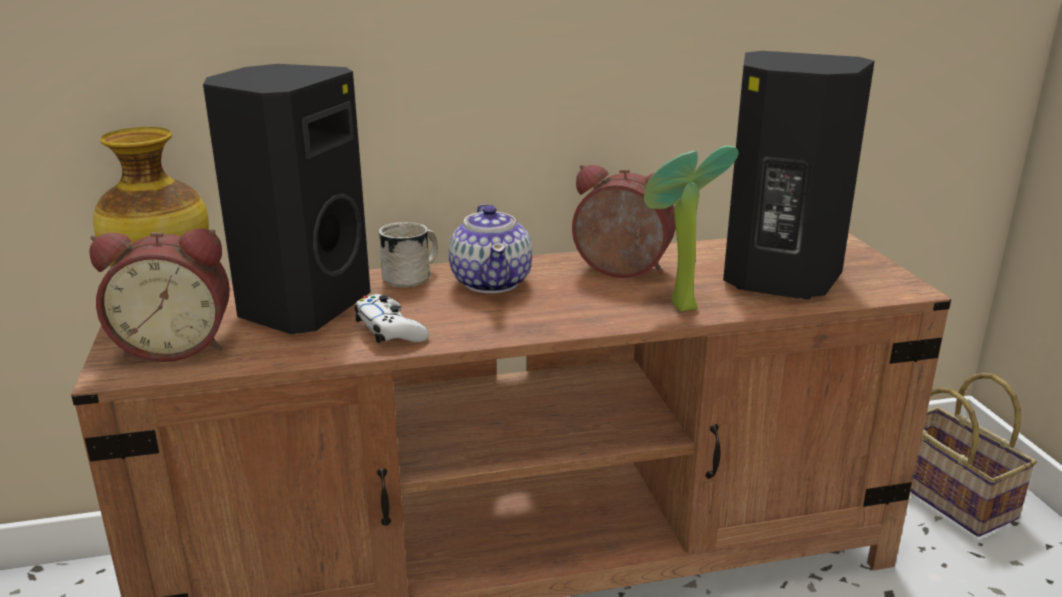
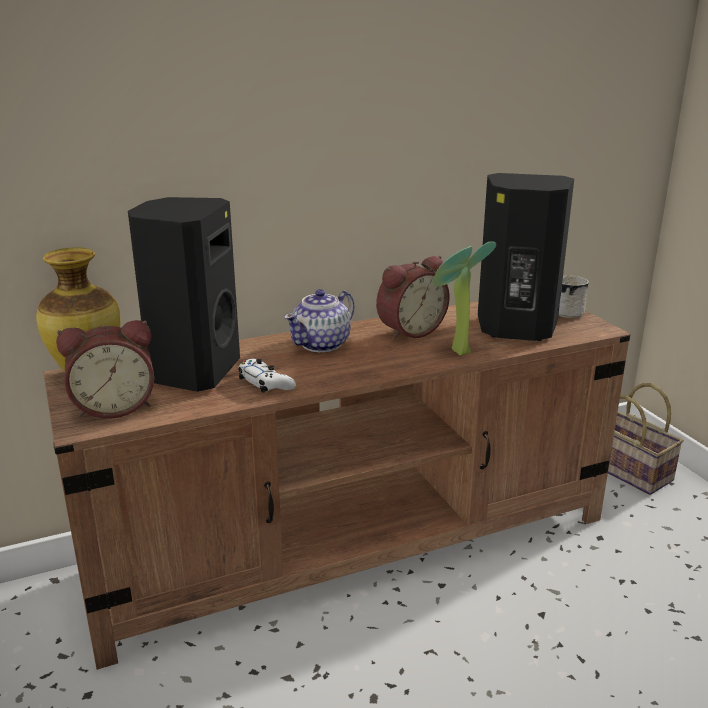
camera: 10 degrees left, 0 degrees up
white mug [378,222,438,287] -> white mug moved to [558,275,589,318]
teapot [448,204,532,293] -> teapot turned 60 degrees clockwise [284,289,354,352]
alarm clock [572,165,676,278] -> alarm clock turned 135 degrees clockwise [376,256,450,340]

